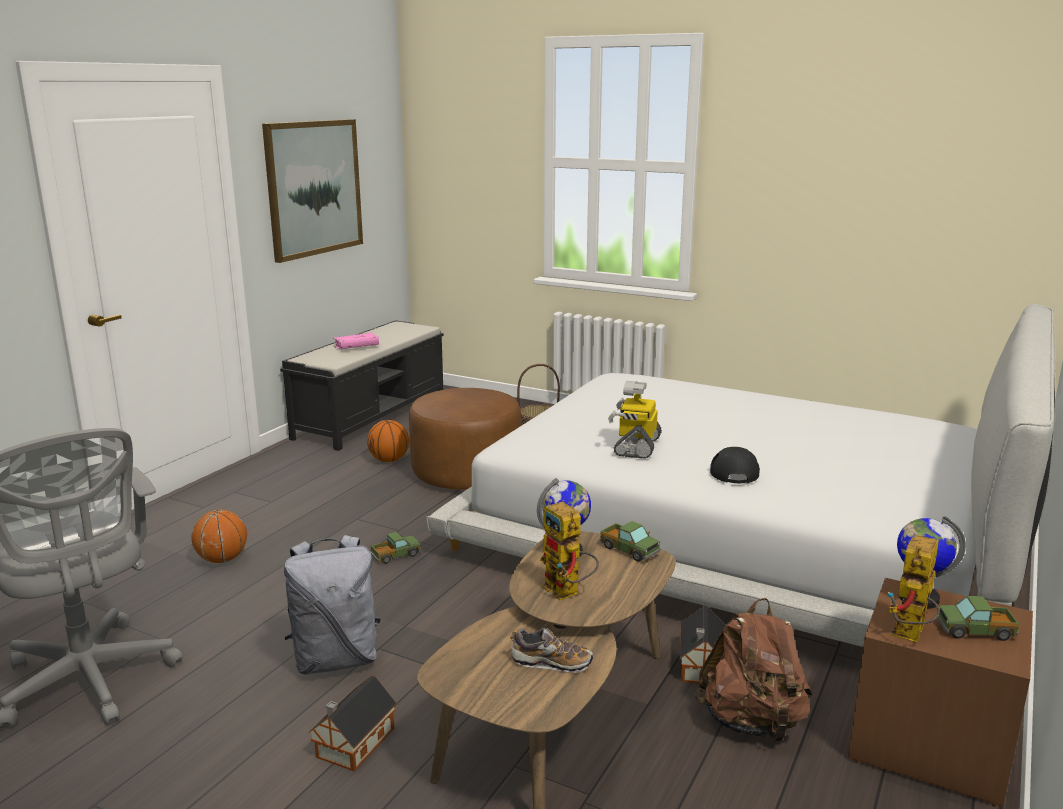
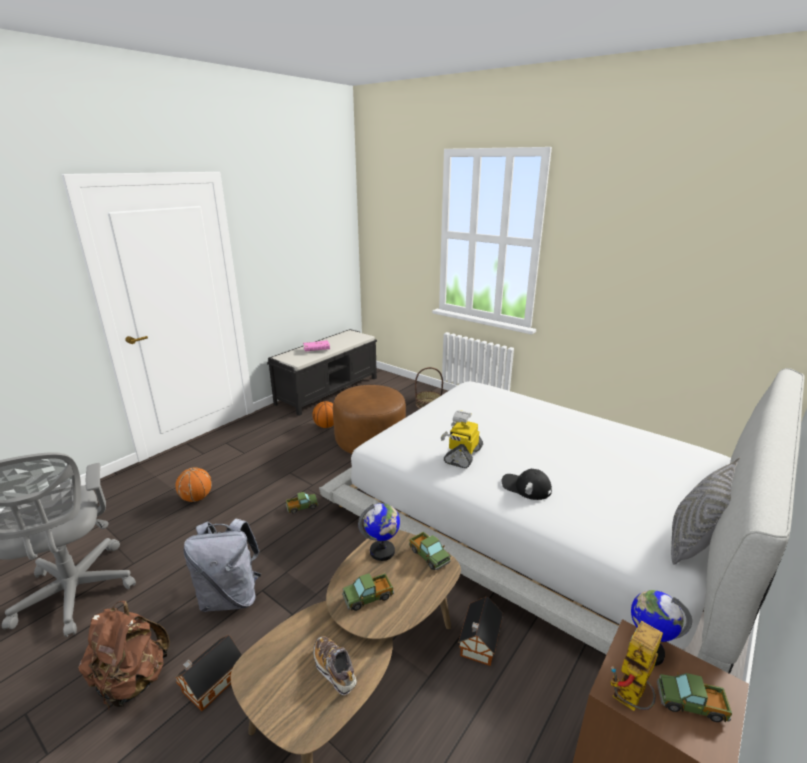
camera: 10 degrees right, 5 degrees up
picture [262,119,363,263] -> none
shoe [510,628,593,673] -> shoe turned 150 degrees counterclockwise [313,636,357,695]
toy robot [540,502,599,601] -> toy truck [342,573,394,611]
brown backpack [695,598,813,743] -> brown backpack moved to [78,601,170,710]
black cap [710,447,760,483] -> black cap turned 75 degrees counterclockwise [502,469,552,500]
none -> grey pillow [671,457,740,565]

